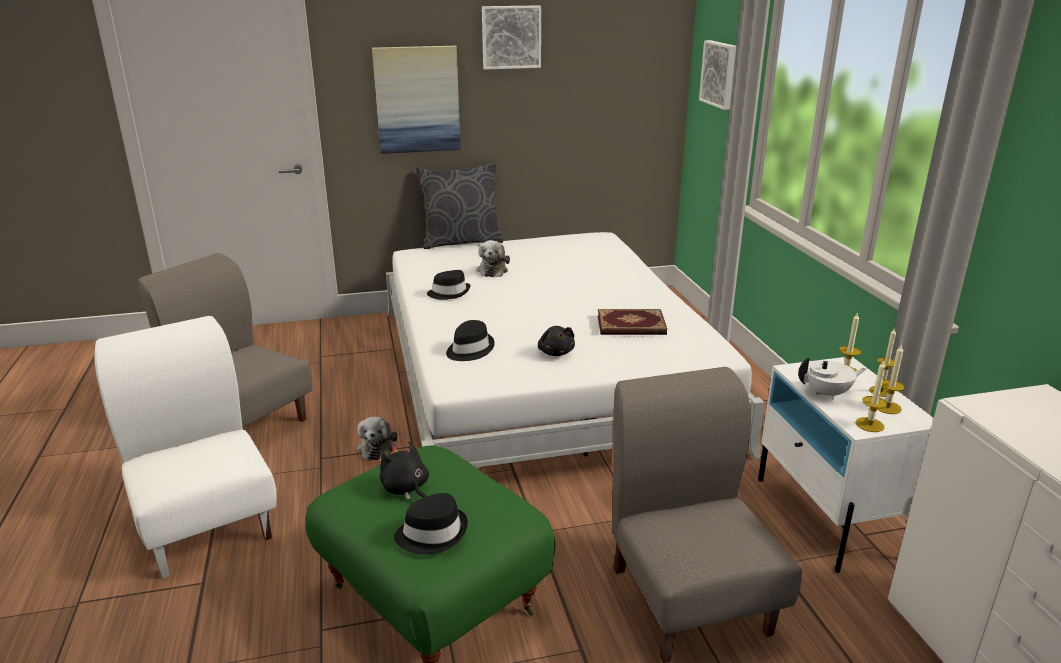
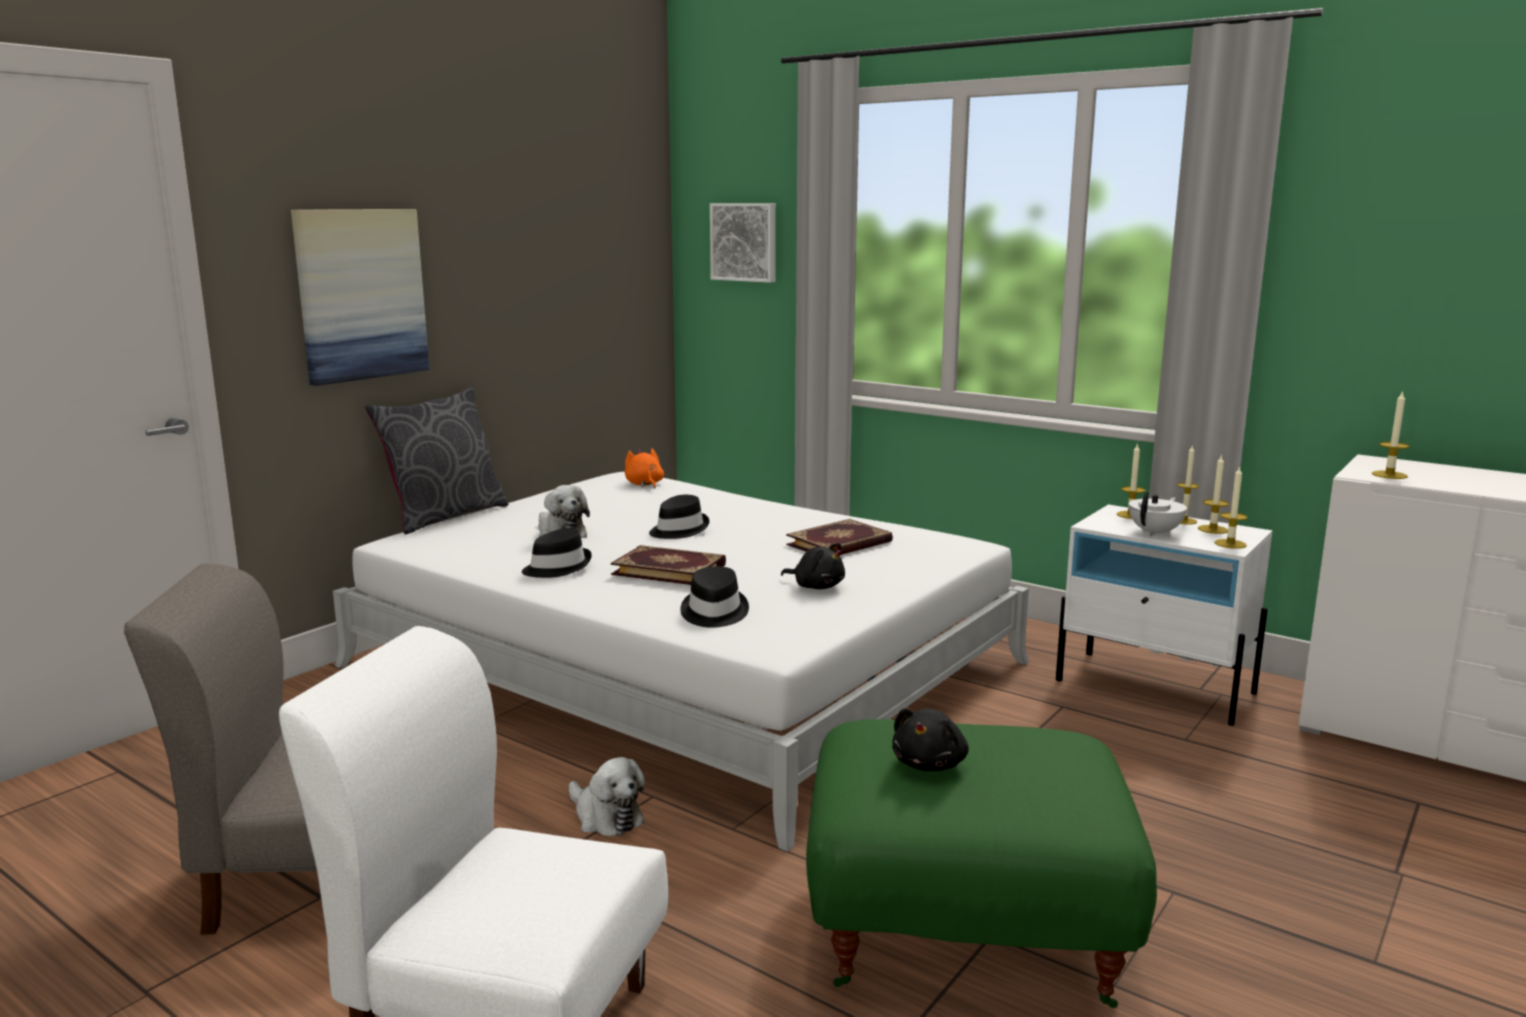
camera: 40 degrees left, 10 degrees down
black plush toy [380,442,429,500] -> black plush toy turned 75 degrees counterclockwise [892,708,969,771]
black hat [394,493,468,555] -> black hat moved to [649,495,709,539]
picture [482,5,541,70] -> none
grey chair [612,367,802,663] -> none
none -> book [611,545,726,585]
none -> orange plush toy [625,448,664,489]
none -> candle [1372,390,1410,479]

